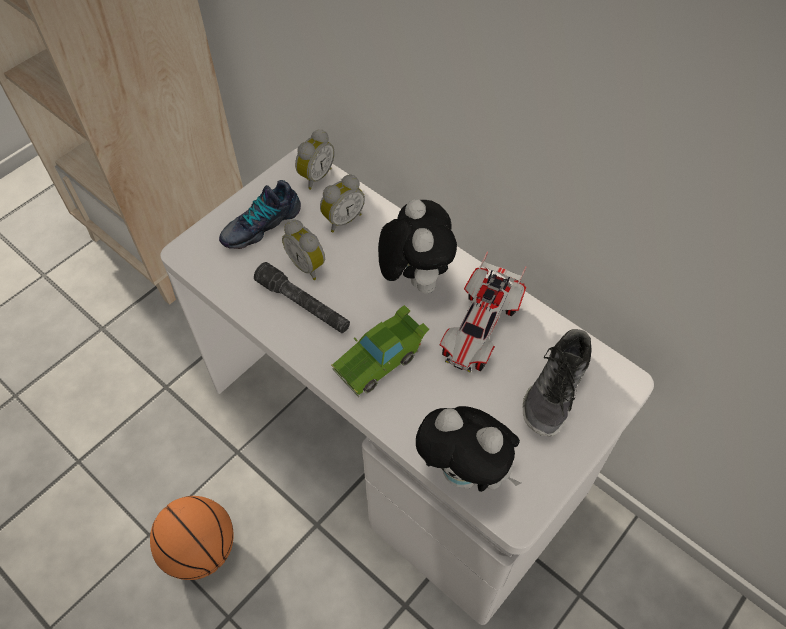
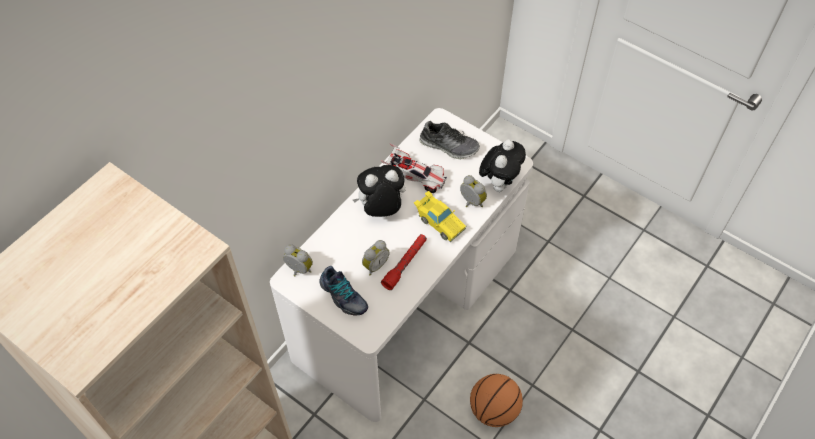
camera: 95 degrees left, 0 degrees up
grey flashlight [254,262,350,333] -> red flashlight [381,234,427,290]
alarm clock [320,175,365,233] -> alarm clock moved to [460,175,487,207]
green toy car [331,305,429,397] -> yellow toy car [414,191,466,242]

